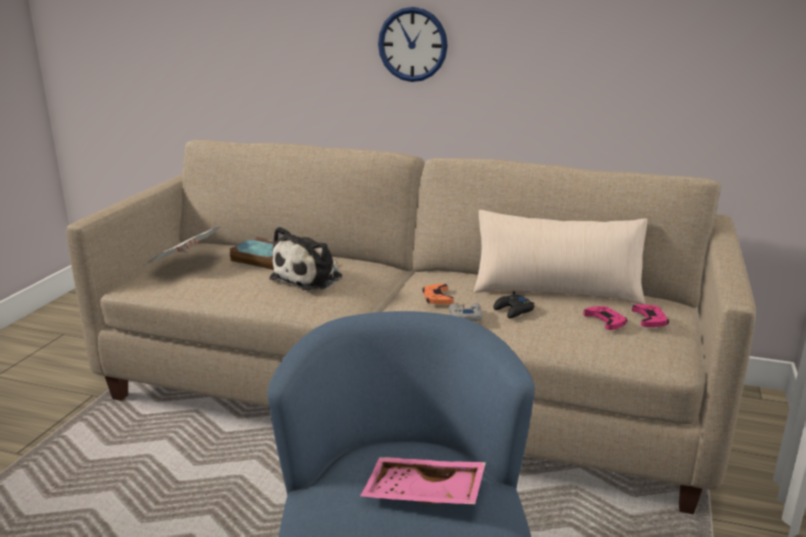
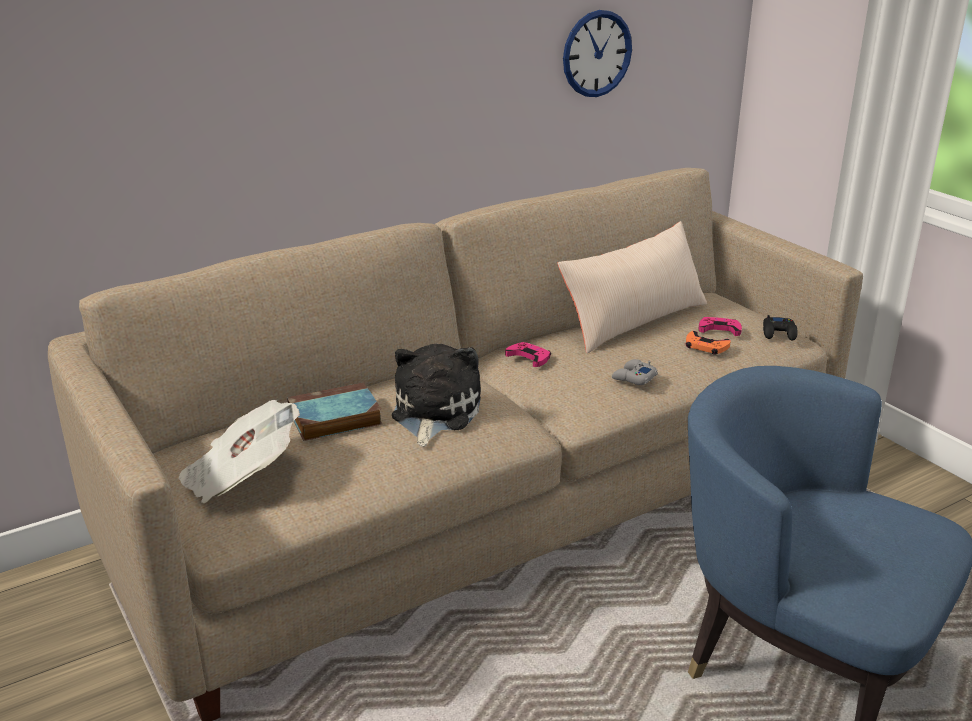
camera: 50 degrees left, 5 degrees up
plush toy [269,227,342,290] -> plush toy turned 150 degrees counterclockwise [392,344,481,446]
pink tray [360,457,486,505] -> none
wall clock [378,7,448,82] -> wall clock moved to [563,10,632,97]
orange game controller [422,284,453,305] -> orange game controller moved to [686,331,731,355]
black game controller [493,292,535,318] -> black game controller moved to [763,315,798,341]
pink game controller [632,304,669,327] -> pink game controller moved to [505,342,551,367]

